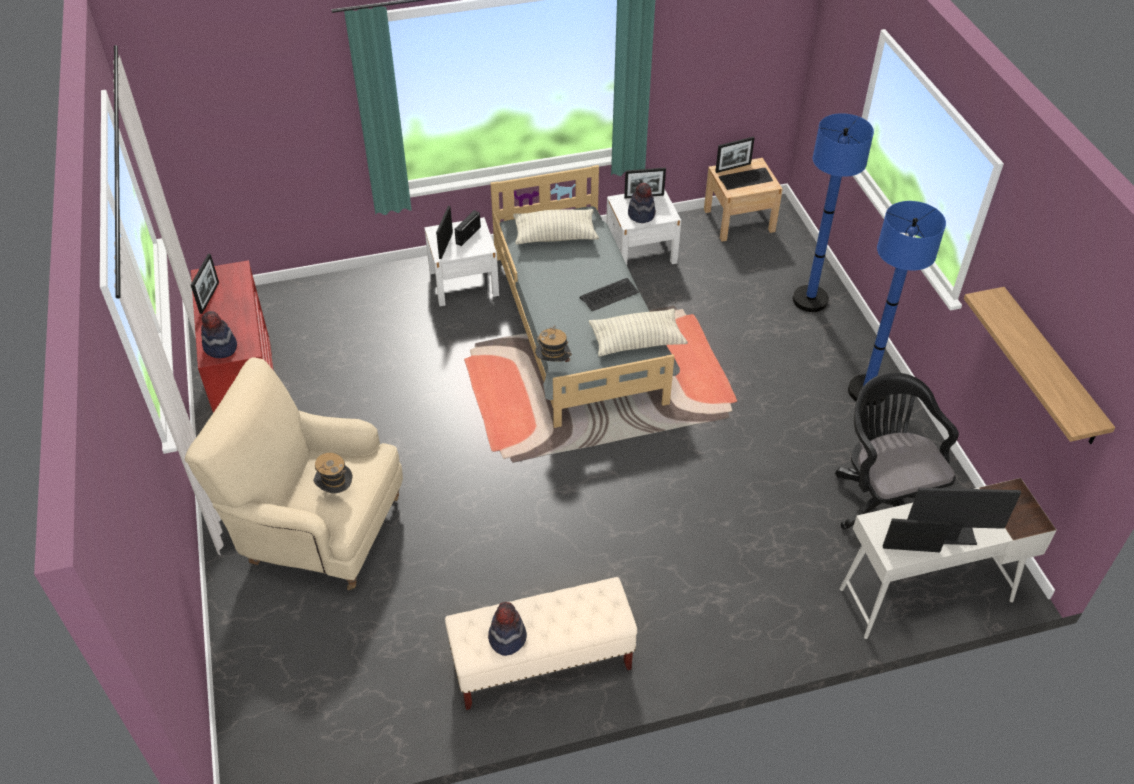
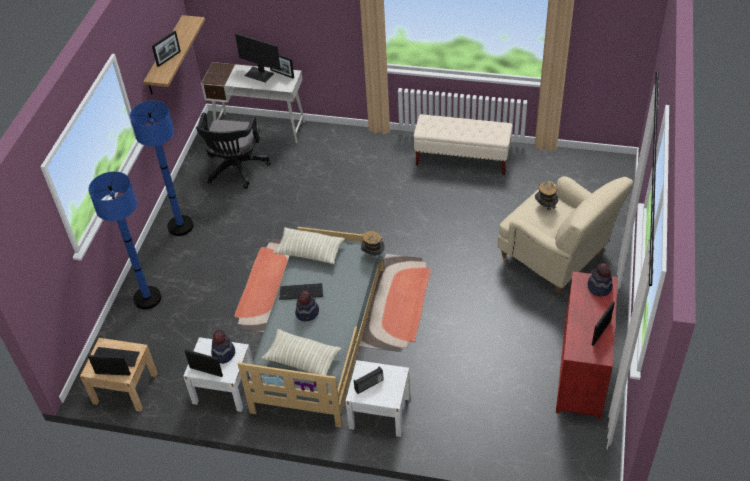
camera: 150 degrees left, 0 degrees up
picture frame [436,206,453,259] -> picture frame moved to [152,31,181,67]
hat [488,602,527,656] -> hat moved to [295,291,319,321]

